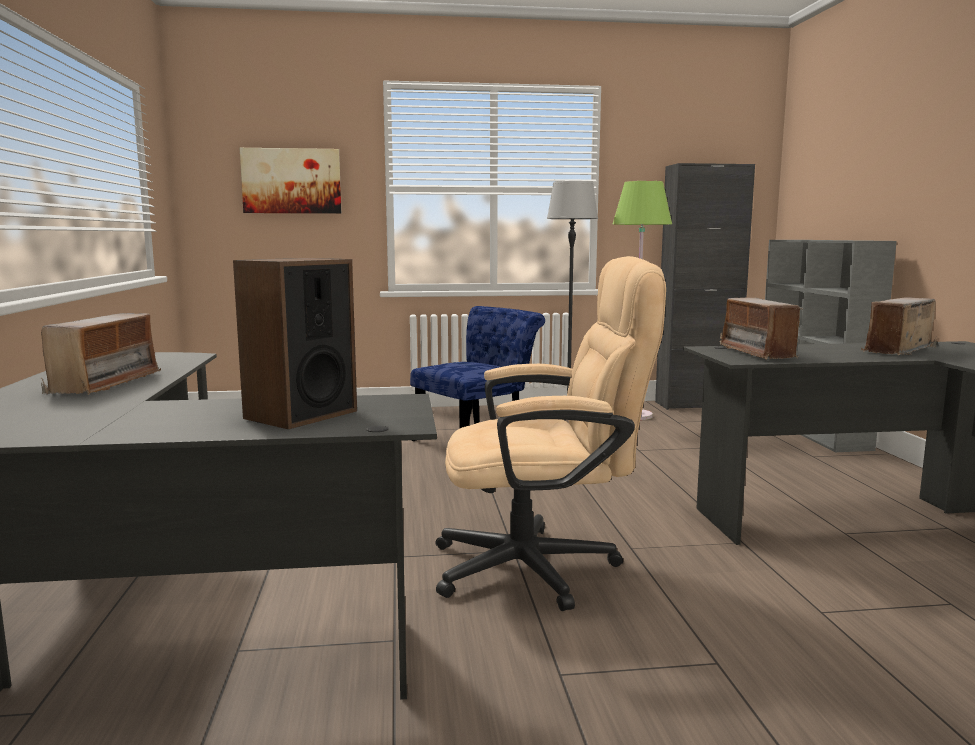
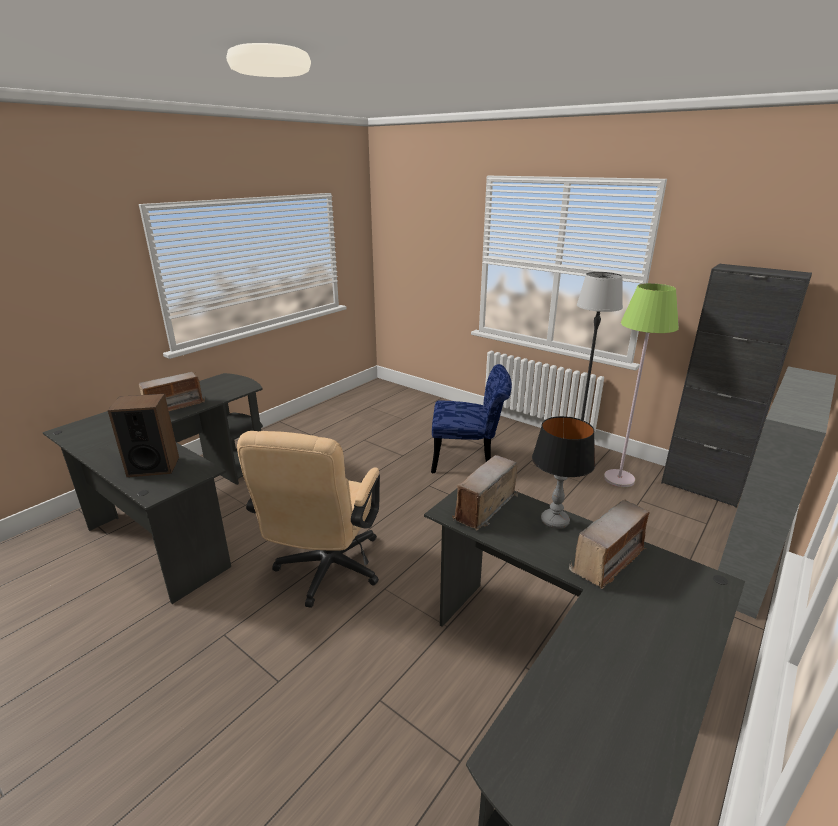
camera: 45 degrees right, 15 degrees up
picture [240,148,341,214] -> none
beige office chair [435,256,666,611] -> beige office chair turned 60 degrees clockwise [237,431,380,608]
radio [861,298,937,355] -> radio turned 135 degrees clockwise [569,499,650,589]
none -> table lamp [532,416,595,529]

